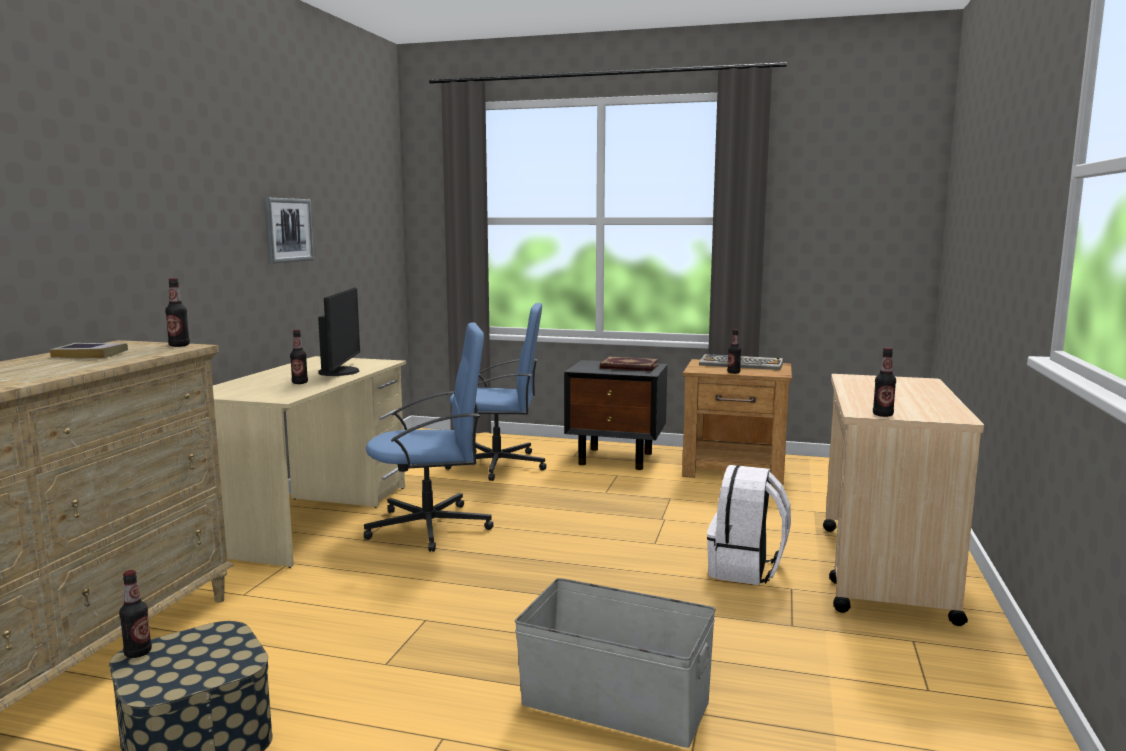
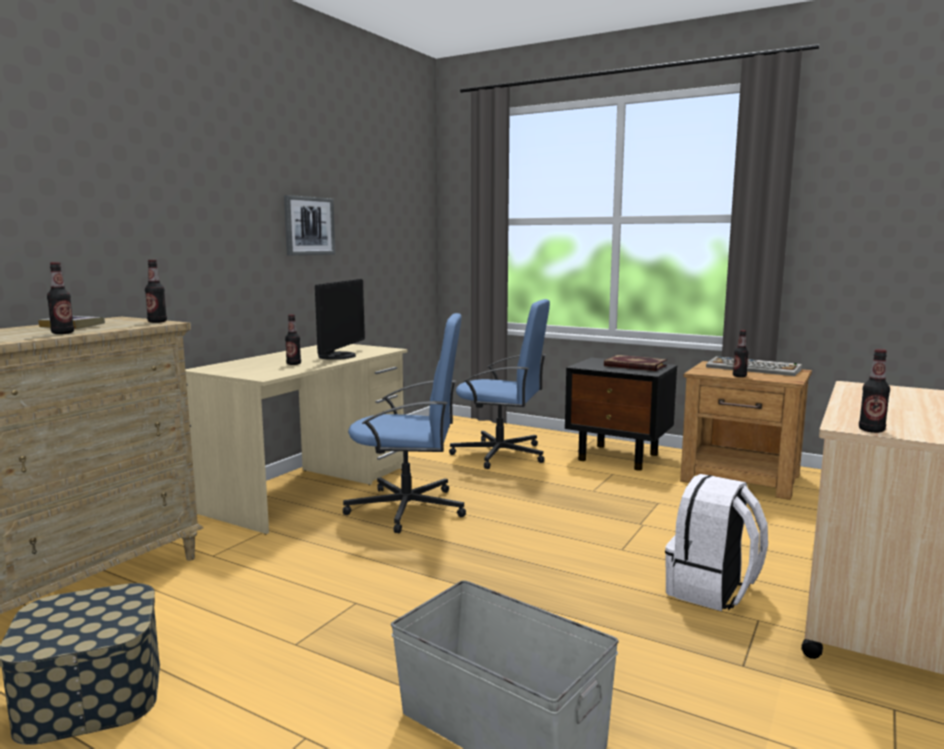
camera: 15 degrees right, 0 degrees up
bottle [119,570,152,658] -> bottle moved to [47,262,74,334]

